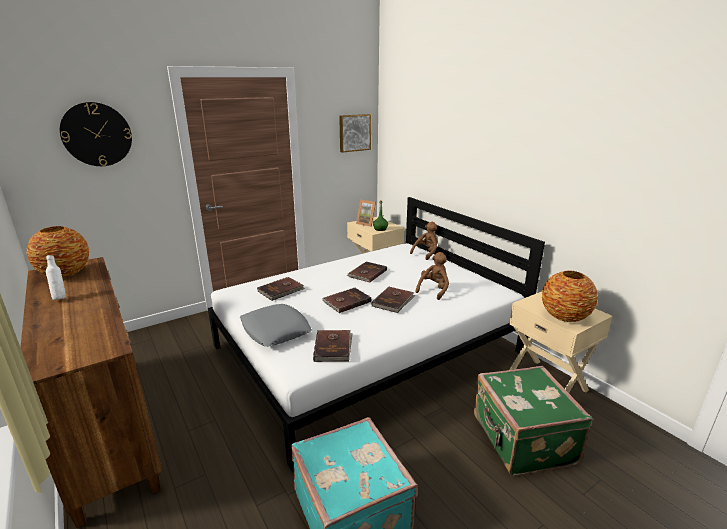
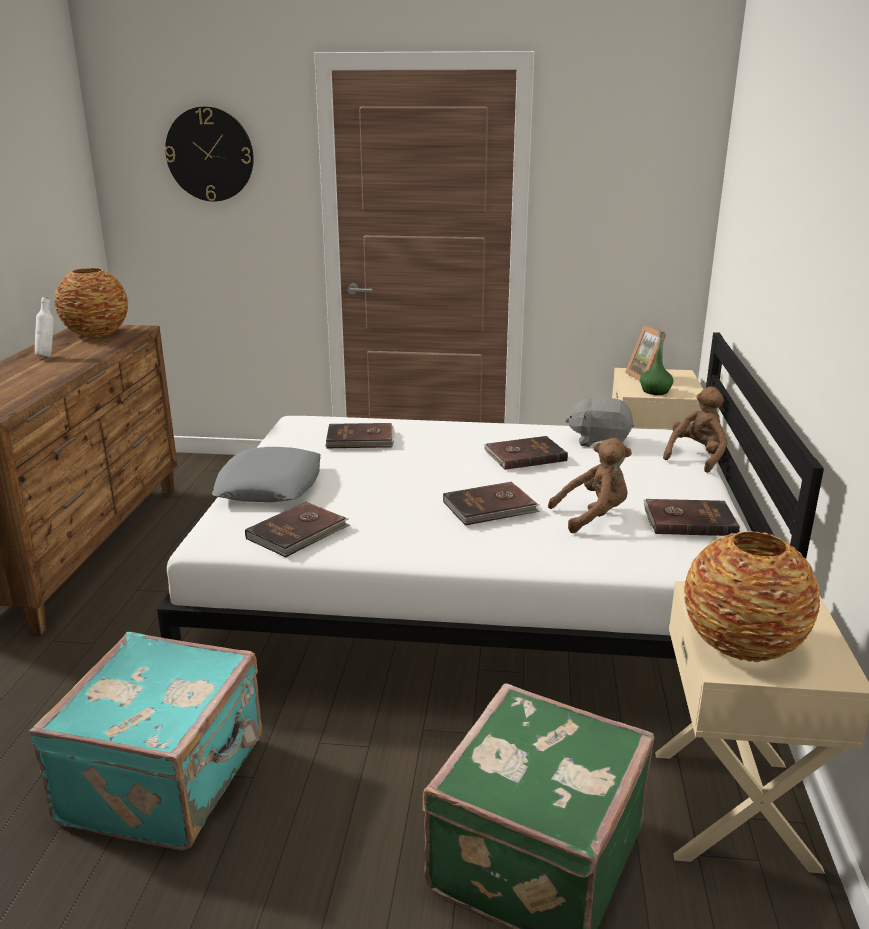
camera: 40 degrees right, 0 degrees up
brown book [322,288,371,313] -> brown book moved to [643,499,740,536]
picture [339,114,371,153] -> none
brown plush toy [410,222,438,260] -> brown plush toy turned 45 degrees counterclockwise [663,386,728,473]
none -> grey plush toy [565,396,634,447]

